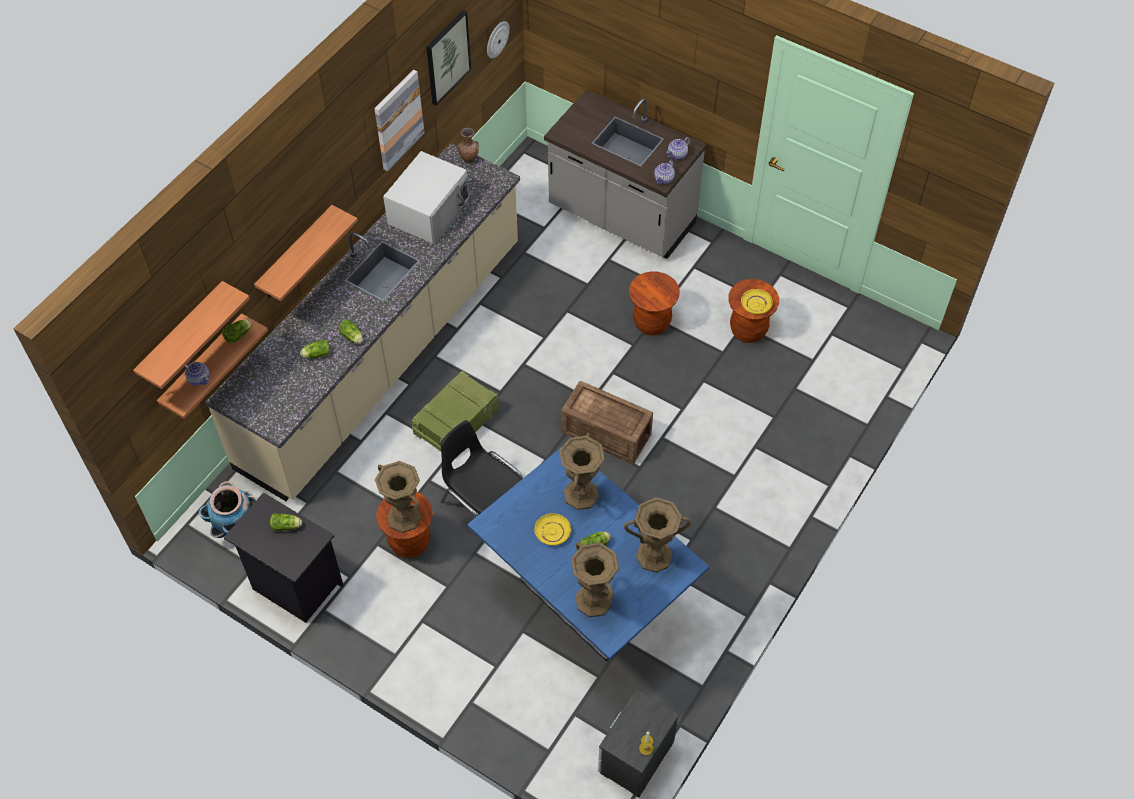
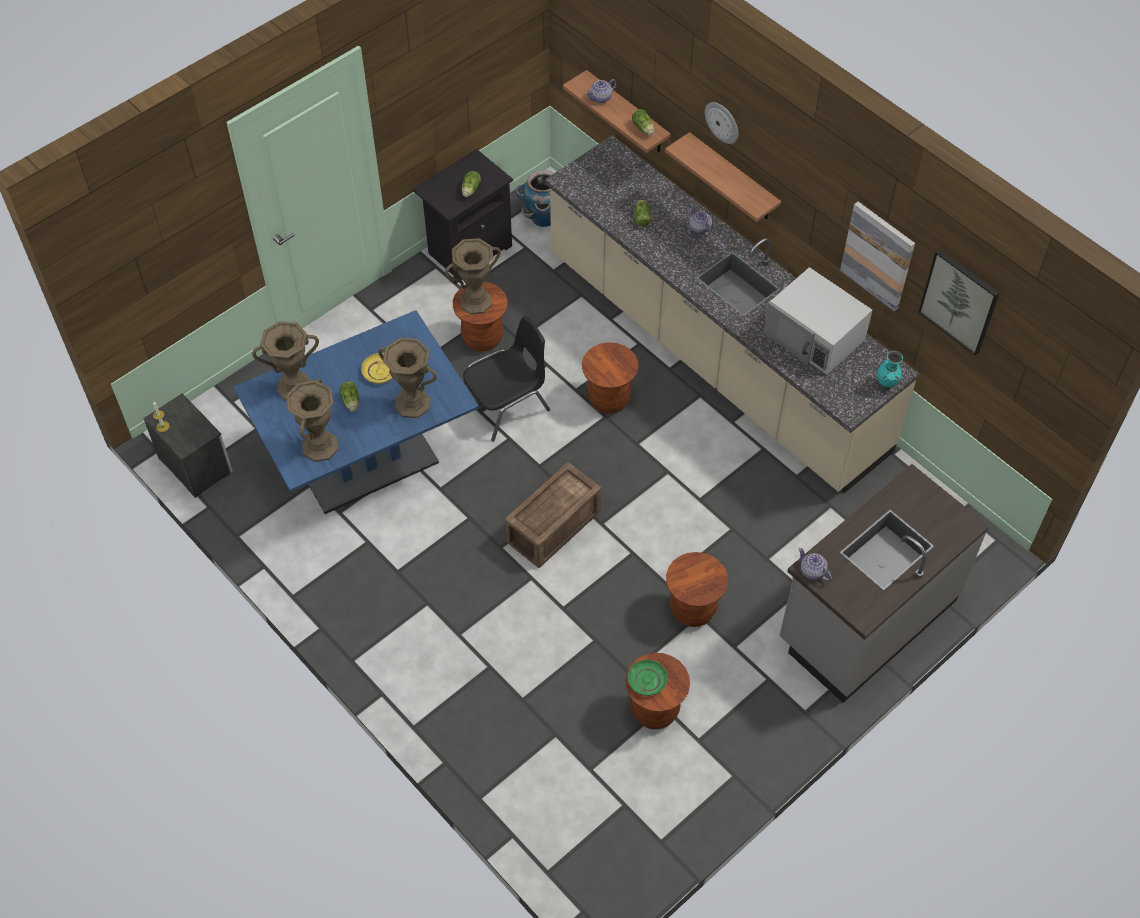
camera: 105 degrees right, 0 degrees up
shelf [133,281,250,389] -> none
lettuce [339,320,363,344] -> none
crate [411,371,499,451] -> brown stool [582,342,638,414]
brown vase [458,128,479,164] -> turquoise vase [877,351,903,389]
wall clock [487,21,510,59] -> wall clock moved to [705,102,738,144]
teapot [666,137,690,160] -> teapot moved to [689,205,712,236]
yellow plate [741,289,773,314] -> green plate [628,660,667,696]

